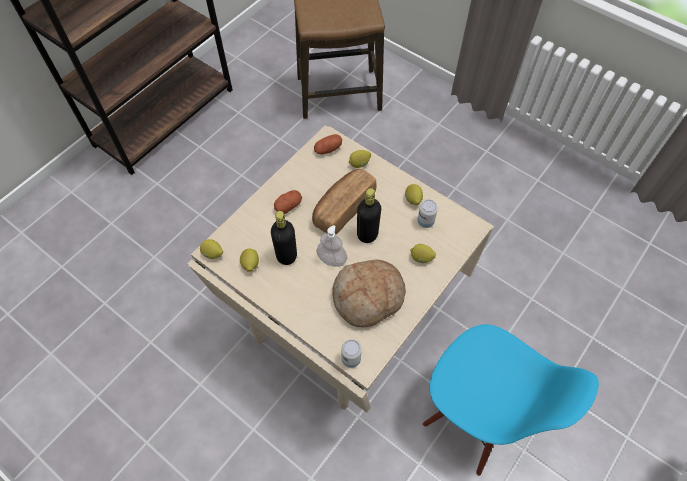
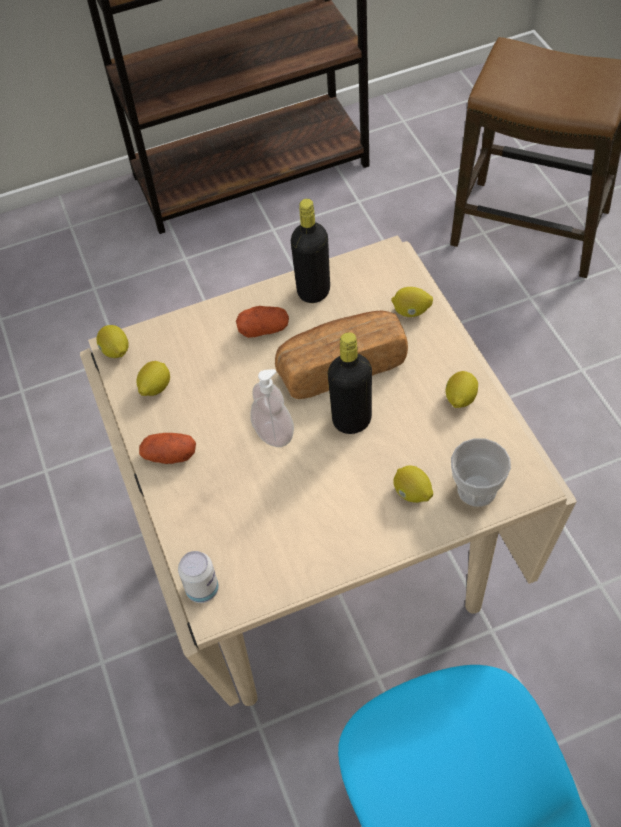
camera: 35 degrees right, 5 degrees down
black bottle [271,211,297,265] -> black bottle moved to [291,199,330,303]
potato [314,134,342,154] -> potato moved to [139,433,196,464]
bread [332,259,406,327] -> none
can [417,200,438,228] -> none
none -> cup [451,438,511,507]

